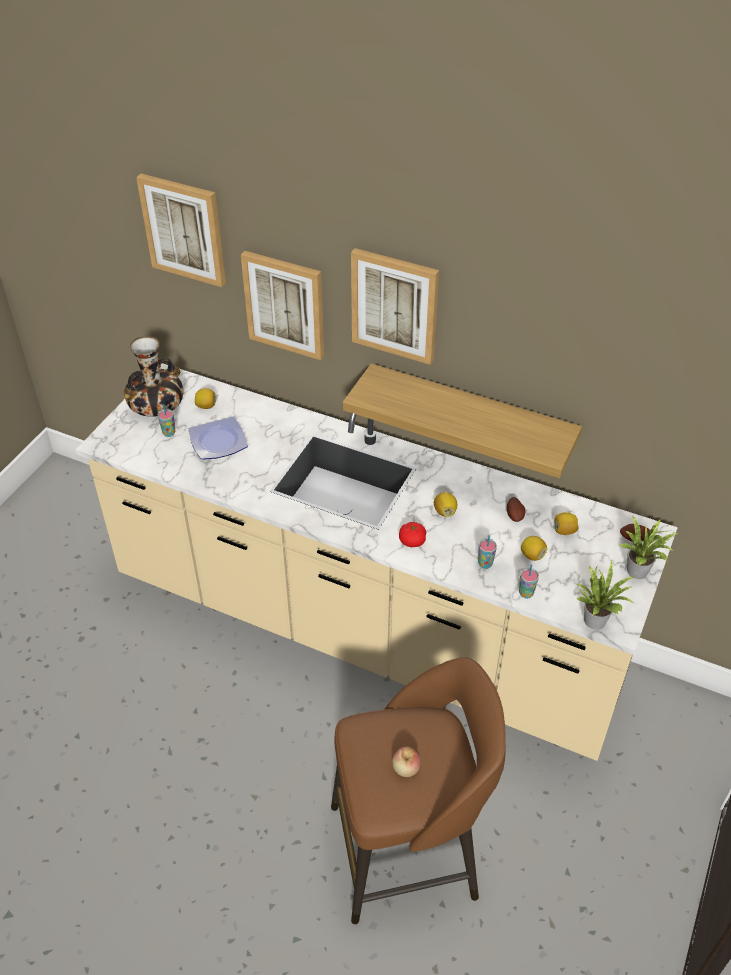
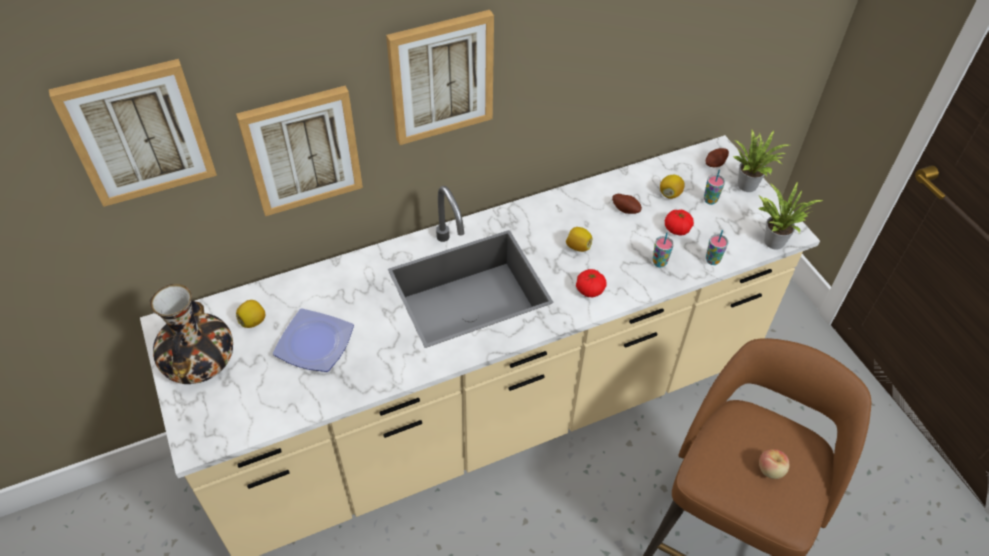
camera: 50 degrees left, 5 degrees up
cup [158,404,175,437] -> cup moved to [704,169,725,205]
shelf [343,364,582,478] -> none
lemon [521,536,547,561] -> tomato [665,209,694,236]

